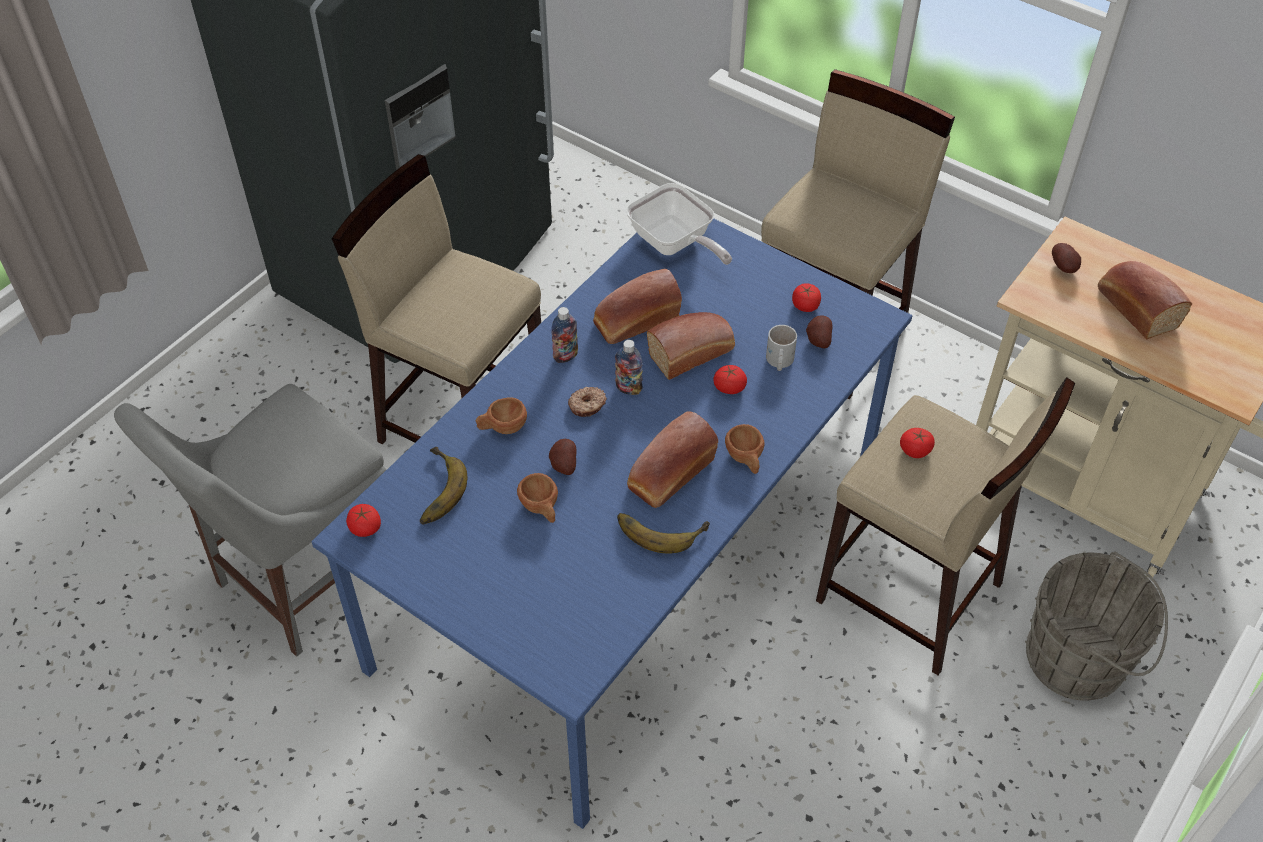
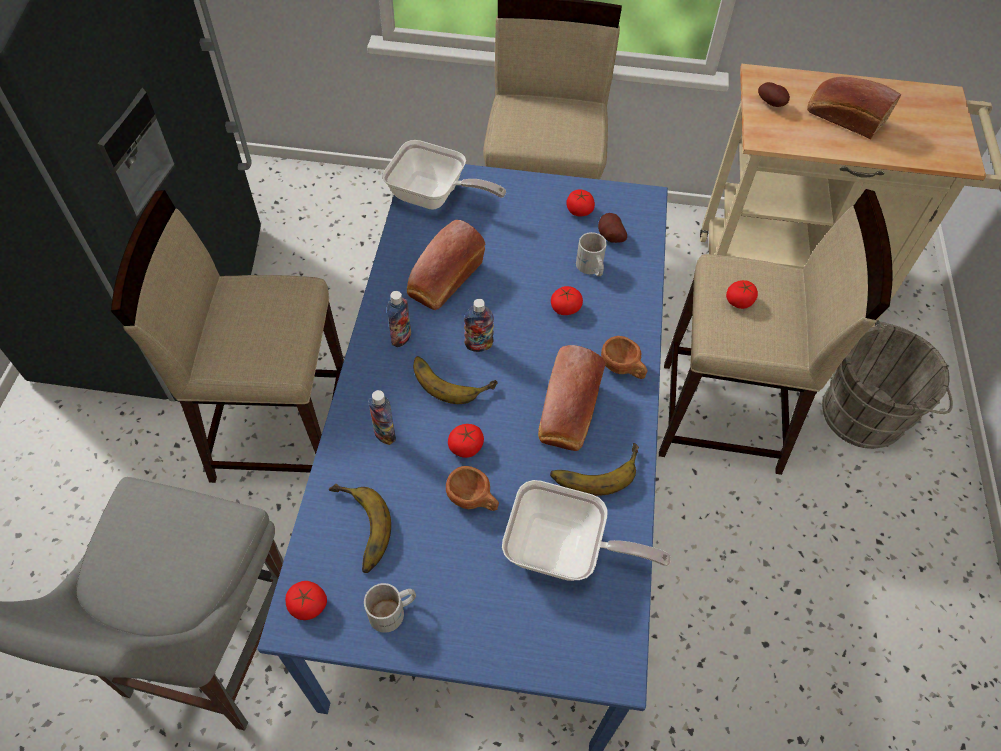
camera: 30 degrees left, 5 degrees up
brown cup [476,397,527,434] -> bottle [368,390,396,445]
potato [549,439,576,475] -> tomato [448,424,484,458]
donut [568,387,607,417] -> banana [413,356,498,404]
bread [647,312,735,380] -> none
none -> white mug [364,583,416,633]
none -> frying pan [502,480,671,581]

